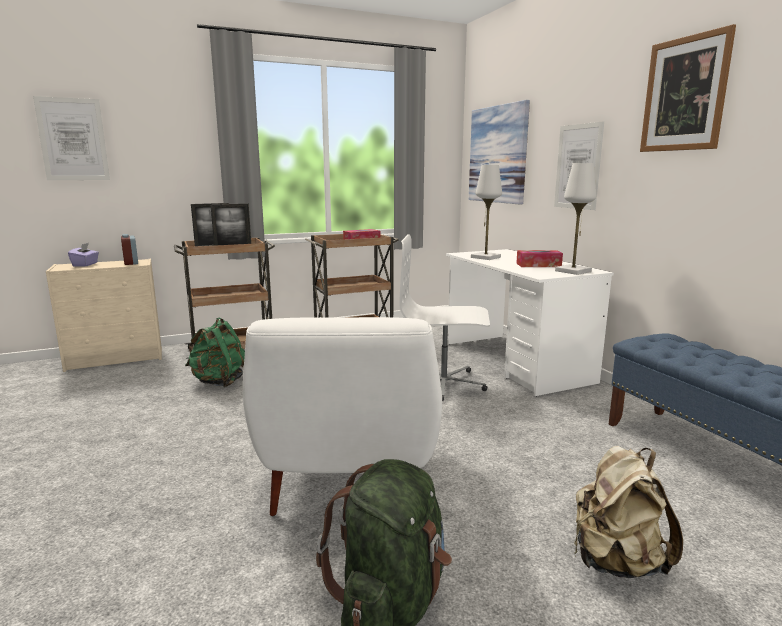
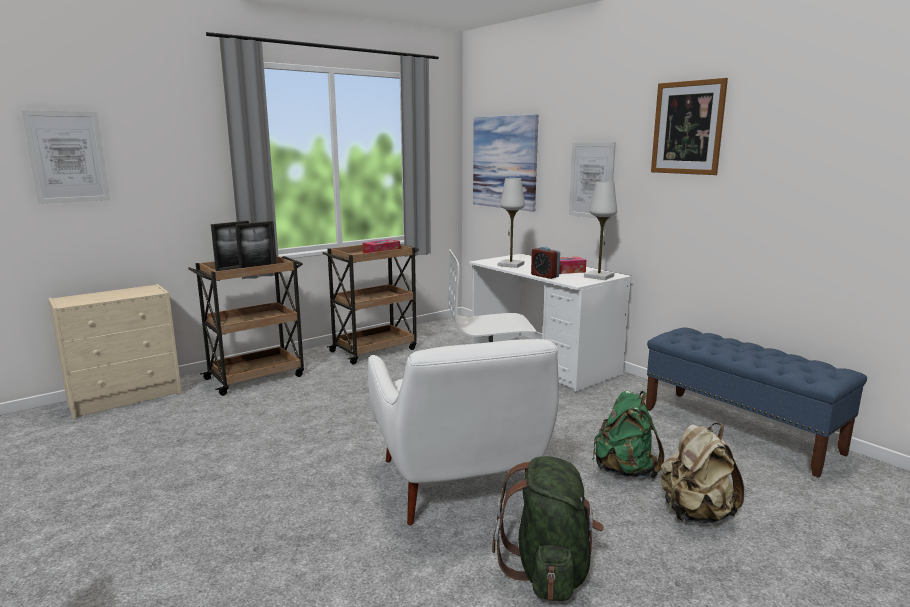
camera: 15 degrees left, 0 degrees up
purple tissue box [68,243,99,267] -> none
alarm clock [121,234,138,265] -> alarm clock moved to [531,247,560,279]
green backpack [185,317,245,387] -> green backpack moved to [592,391,665,479]

